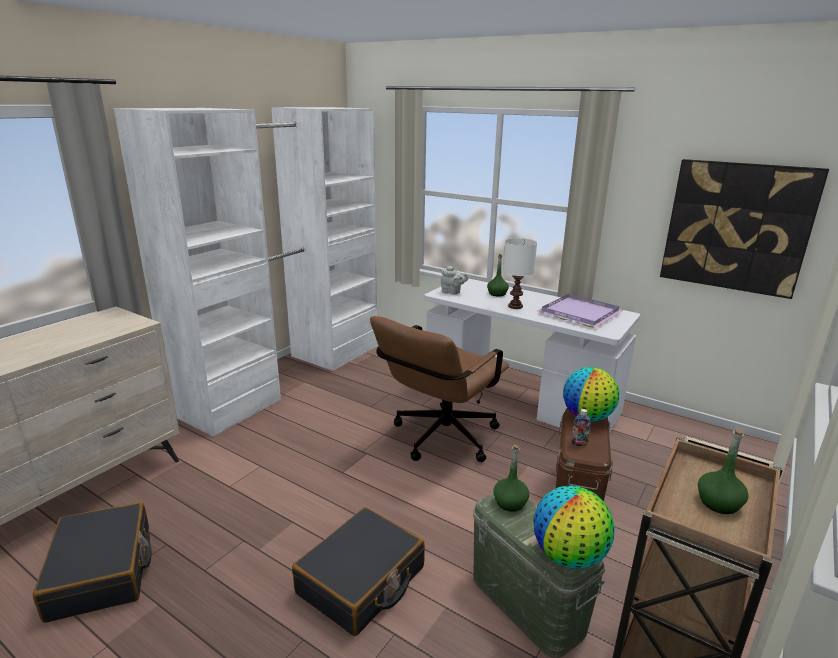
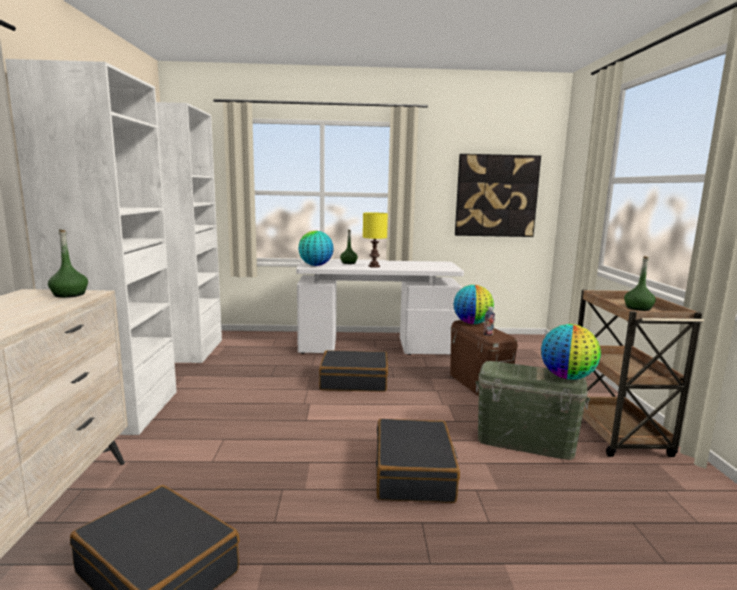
camera: 35 degrees left, 10 degrees down
brown office chair [370,316,509,462] -> black suitcase [319,350,388,392]
grey teapot [441,266,469,295] -> globe [298,231,334,266]
green bottle [494,445,529,512] -> green bottle moved to [48,229,88,298]
white table lamp [503,238,537,309] -> yellow table lamp [363,212,388,268]
purple tray [537,294,624,328] -> none

